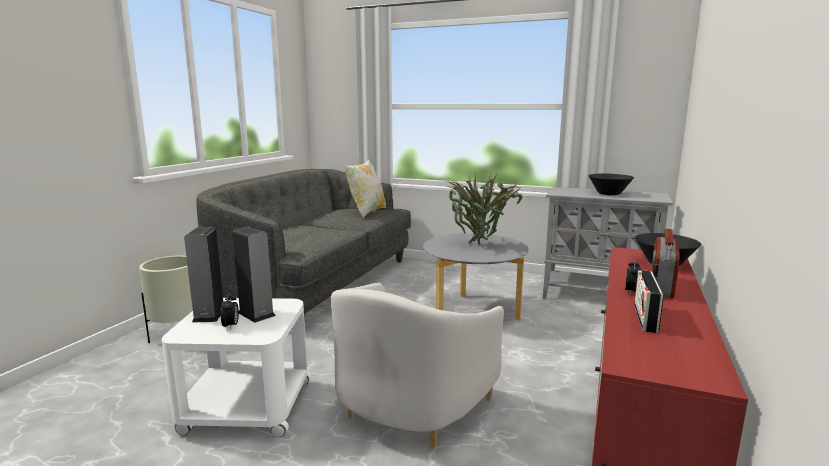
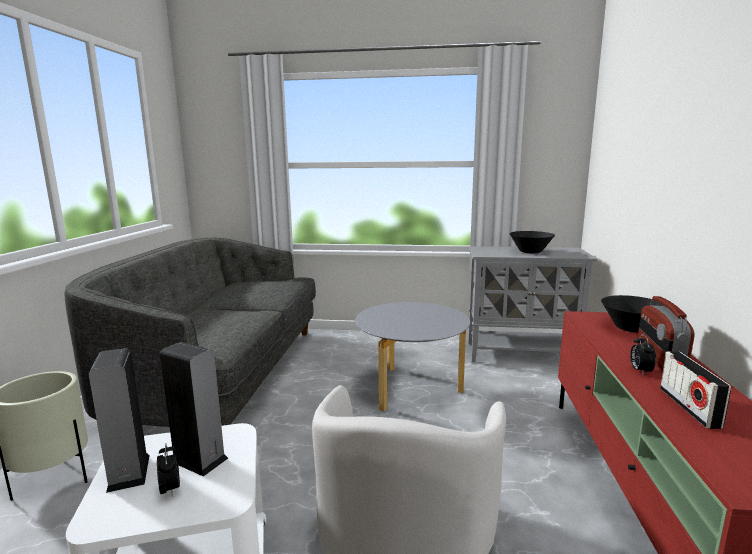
camera: 15 degrees left, 0 degrees up
pillow [344,159,386,218] -> none
potted plant [445,171,522,244] -> none

